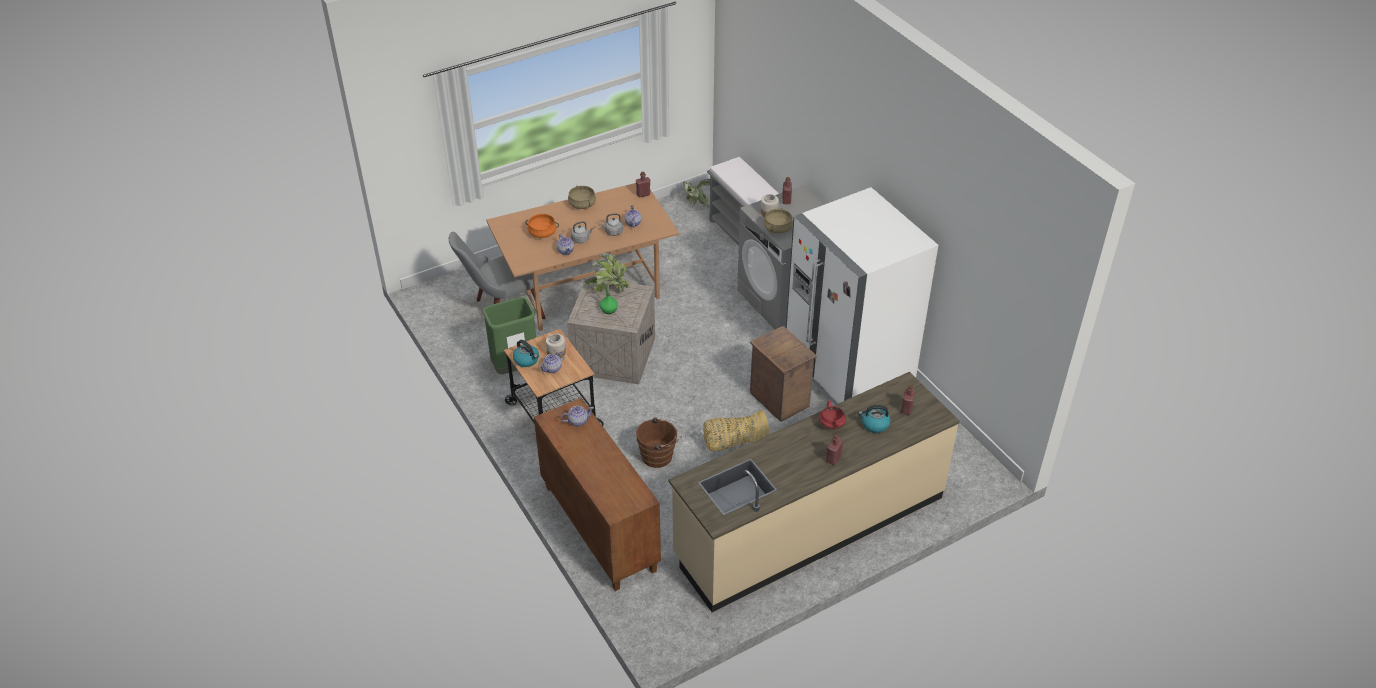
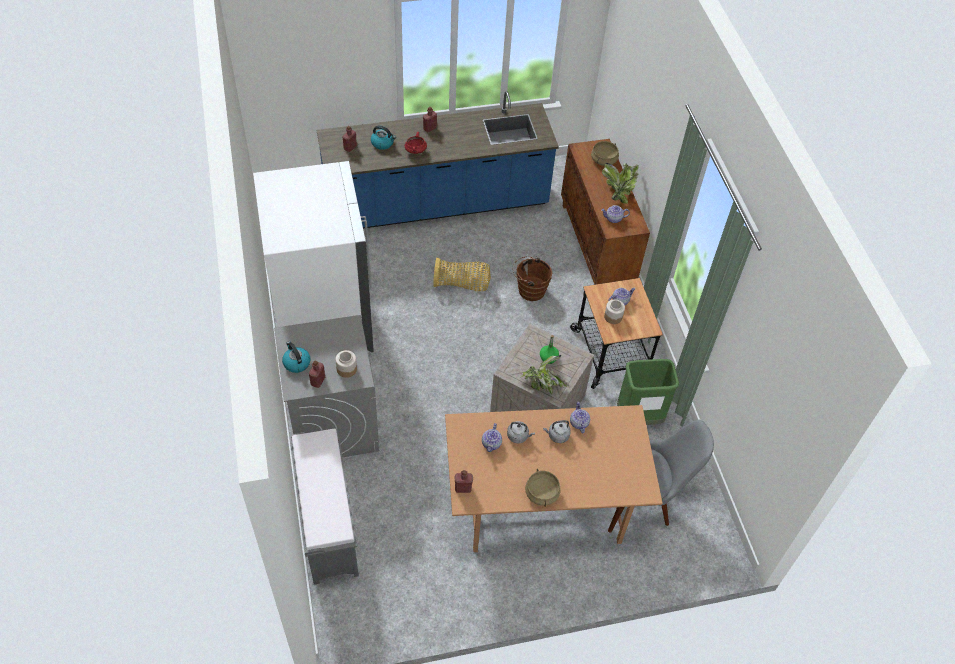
camera: 165 degrees left, 10 degrees up
kettle [513,340,539,367] -> kettle moved to [282,341,311,373]
orange cooking pot [525,214,559,238] -> none
beige counter [668,372,960,612] -> blue counter [317,91,559,228]
potted plant [683,179,710,208] -> potted plant moved to [602,163,639,204]
crate [750,326,817,422] -> none
beige cooking pot [763,208,793,234] -> beige cooking pot moved to [591,141,619,166]

